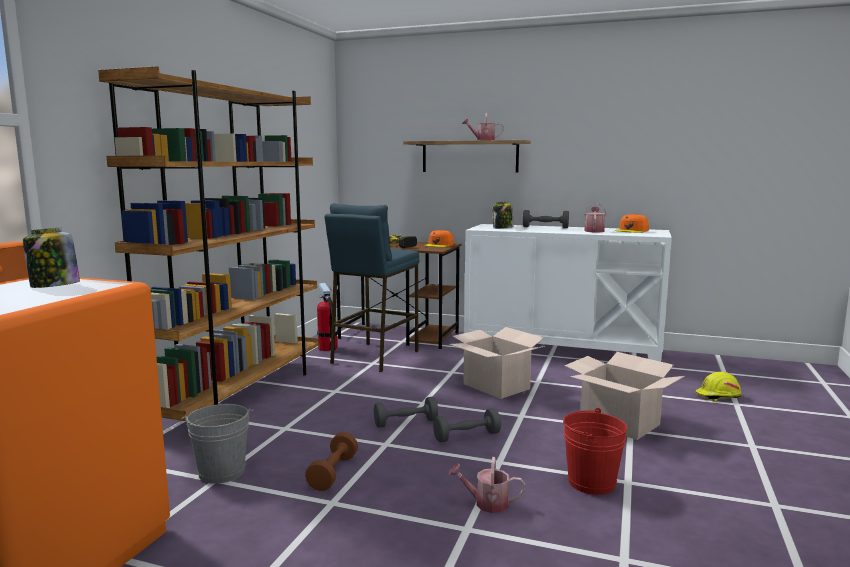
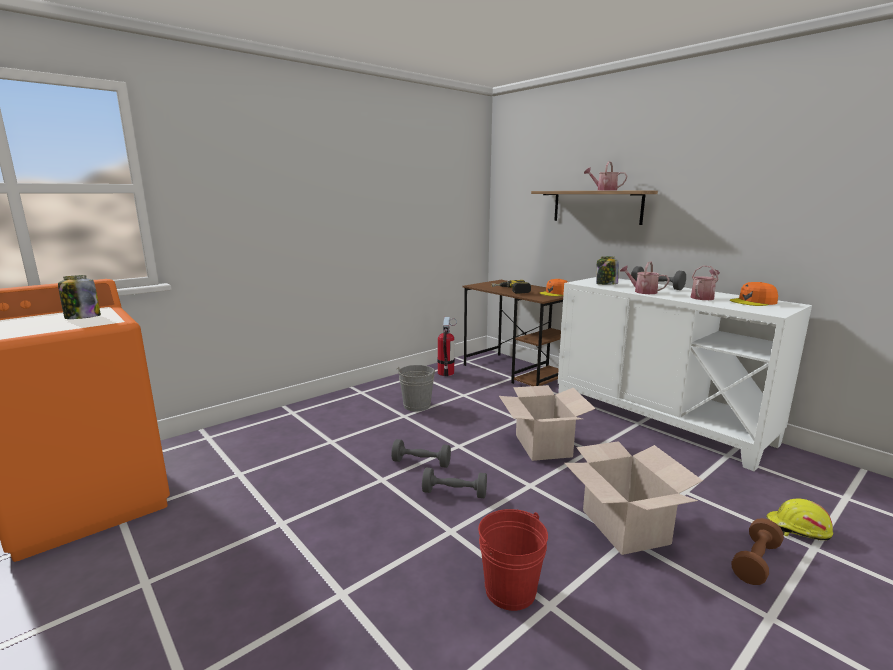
camera: 30 degrees right, 5 degrees up
brown bookcase [98,66,319,421] -> none
grey bucket [181,404,253,484] -> grey bucket moved to [396,365,436,411]
brown dumbbell [305,432,358,491] -> brown dumbbell moved to [731,518,784,585]
blue stool [325,203,420,372] -> none
watering can [448,457,526,513] -> watering can moved to [620,261,670,294]

